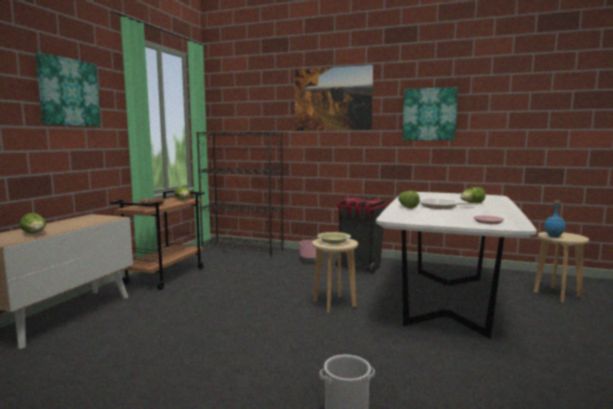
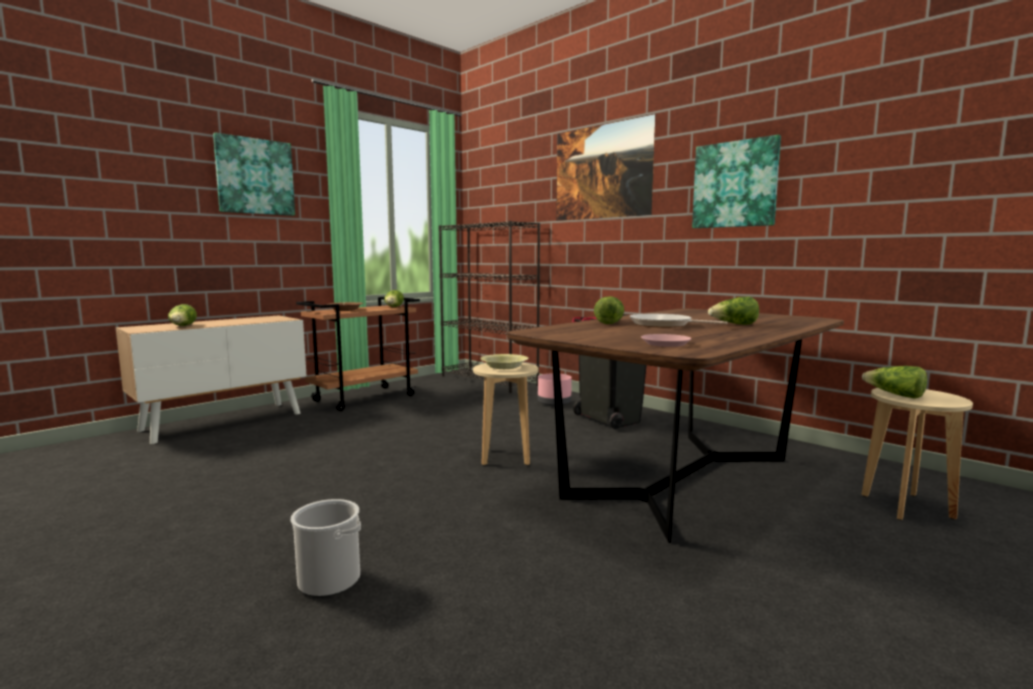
camera: 25 degrees right, 0 degrees up
white dining table [376,192,537,339] -> brown dining table [507,309,844,543]
blue bottle [544,200,566,238] -> lettuce [862,366,927,399]

